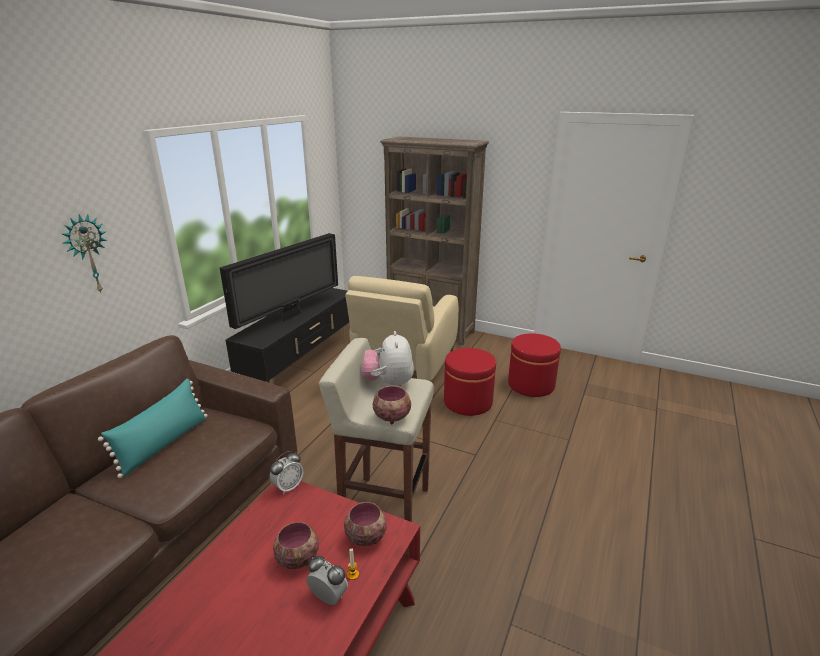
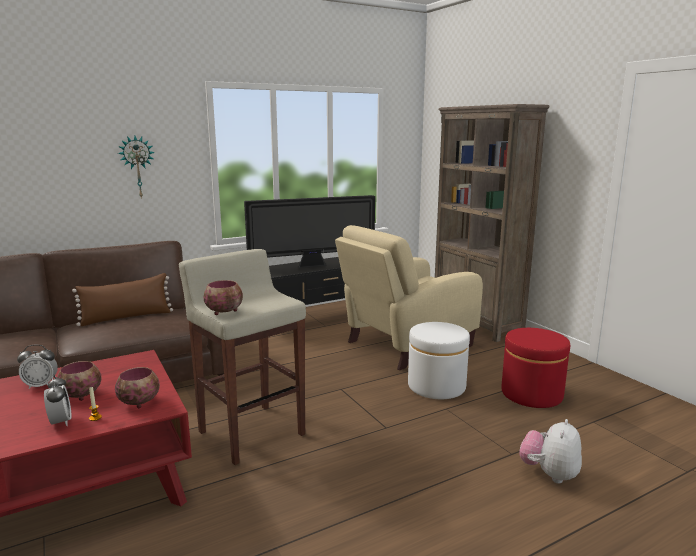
camera: 35 degrees right, 10 degrees down
turquoise pillow [98,379,208,478] -> brown pillow [72,273,173,326]
alarm clock [270,451,303,495] -> alarm clock moved to [17,345,58,389]
plush toy [361,331,414,387] -> plush toy moved to [519,419,582,484]
red ottoman [444,348,496,416] -> white ottoman [408,322,470,399]

